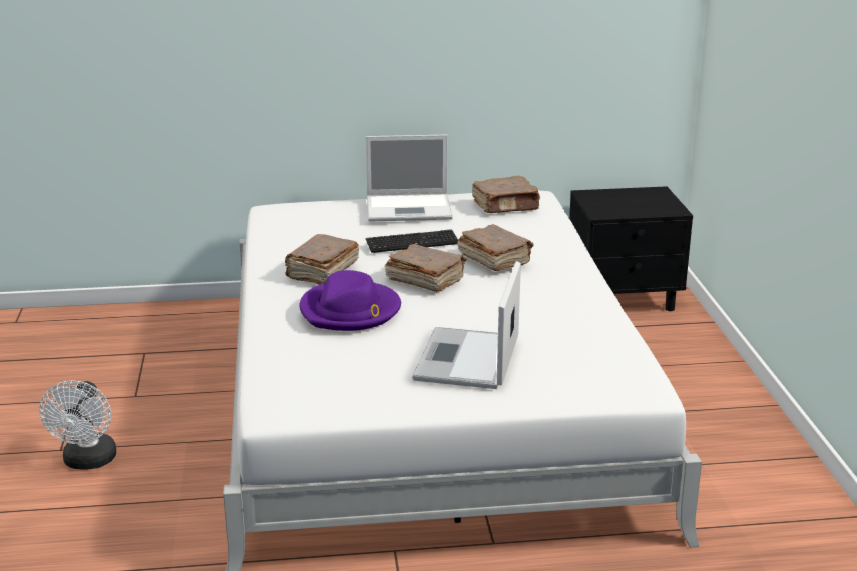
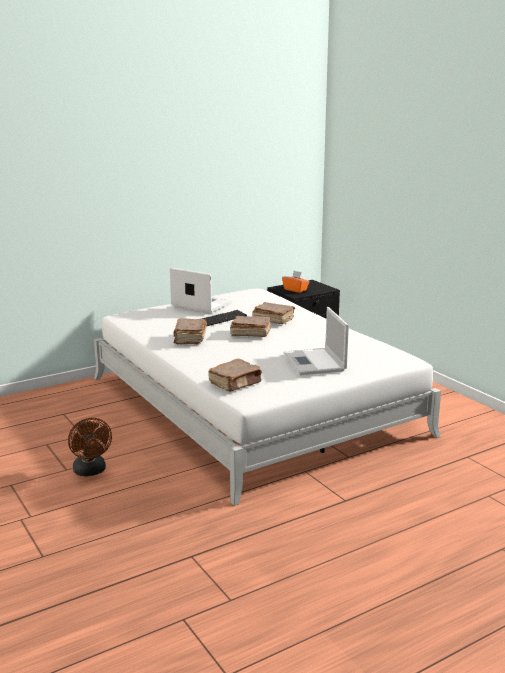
camera: 25 degrees left, 5 degrees down
white fan [39,381,116,470] -> brown fan [68,418,112,476]
purple hat [299,270,401,331] -> none
laptop [366,135,453,222] -> laptop turned 120 degrees counterclockwise [170,268,232,313]
brown book [472,176,540,213] -> brown book moved to [208,359,262,391]
none -> orange tissue box [282,271,309,293]

